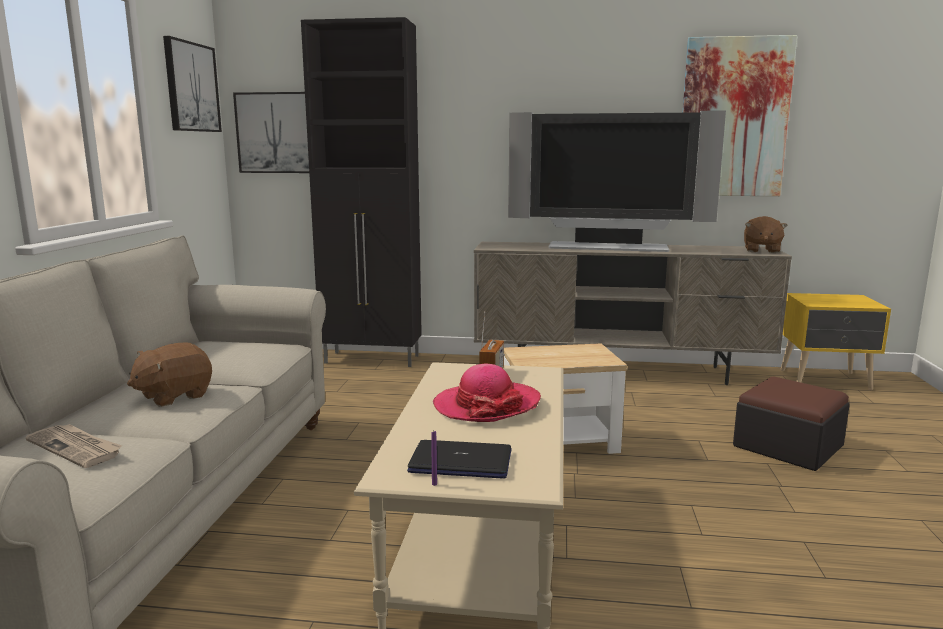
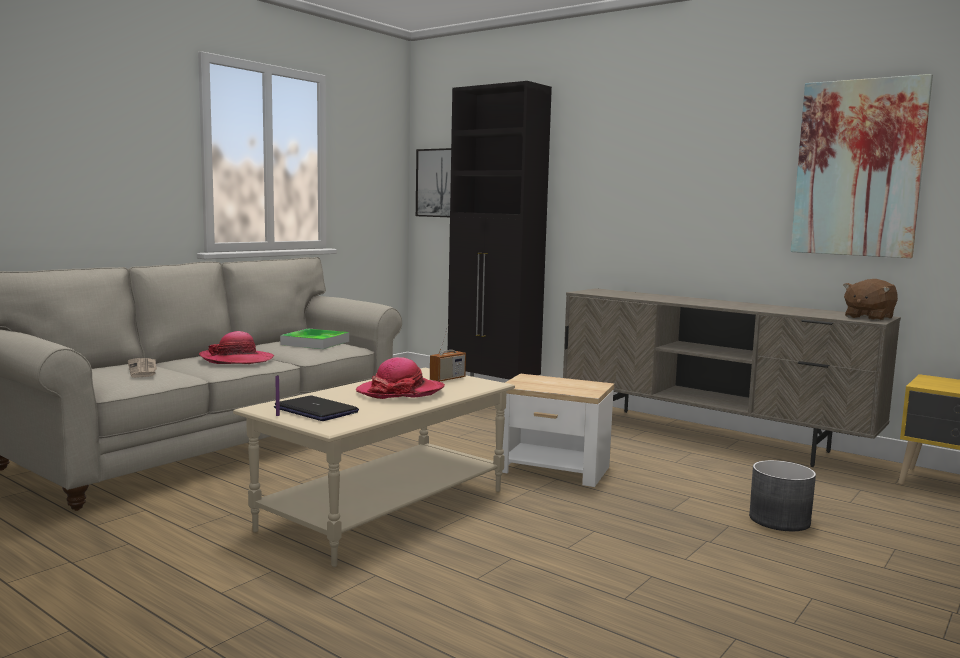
camera: 30 degrees right, 5 degrees down
brown plush toy [127,342,212,407] -> hat [199,331,274,364]
picture [163,36,222,132] -> none
television [508,111,726,252] -> none
ottoman [733,377,850,471] -> grey planter [749,460,816,531]
none -> tray [280,328,349,349]

